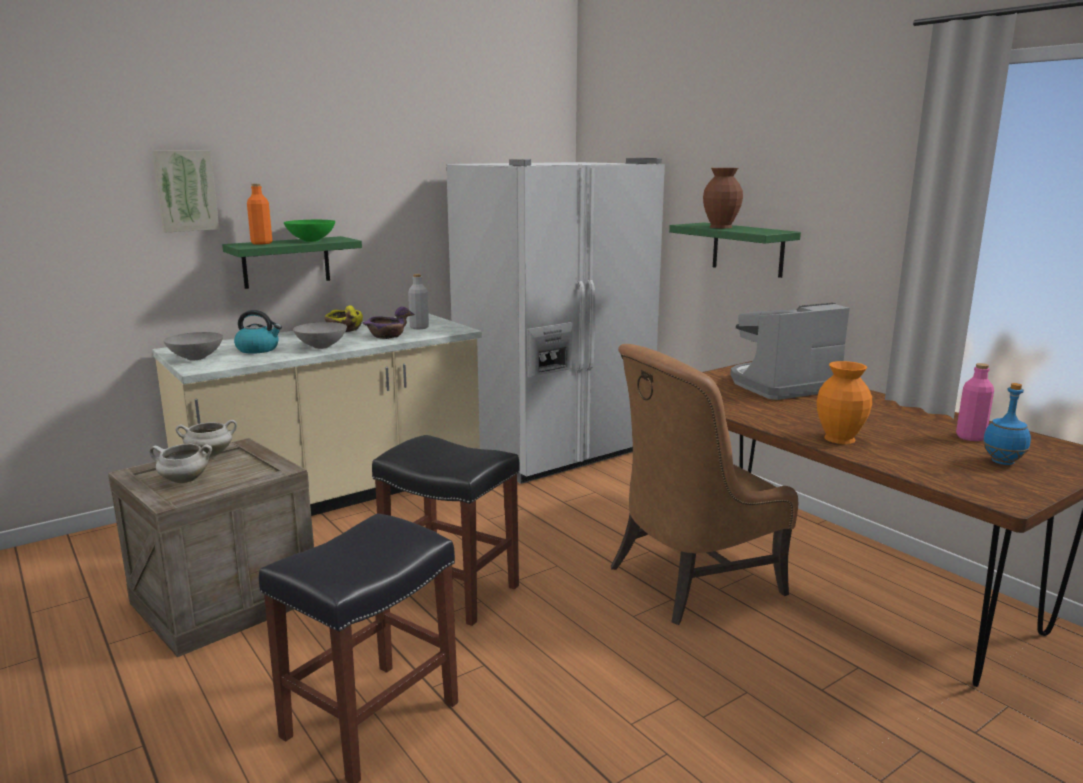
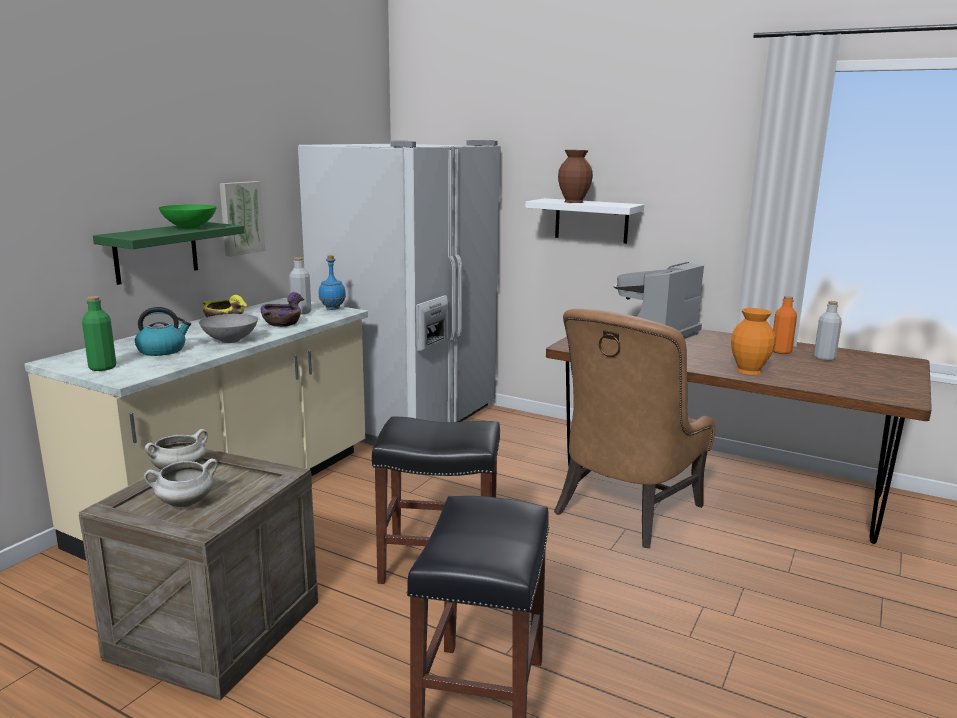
camera: 25 degrees left, 0 degrees up
picture [152,151,219,232] -> picture moved to [220,181,265,257]
grey bowl [163,332,223,360] -> green bottle [82,296,116,371]
orange bottle [247,183,272,244] -> orange bottle moved to [773,296,797,354]
green shelf [669,222,801,278] -> white shelf [525,198,644,244]
pink bottle [956,363,994,441] -> grey bottle [814,301,842,361]
blue bottle [983,383,1031,465] -> blue bottle moved to [318,255,346,310]

